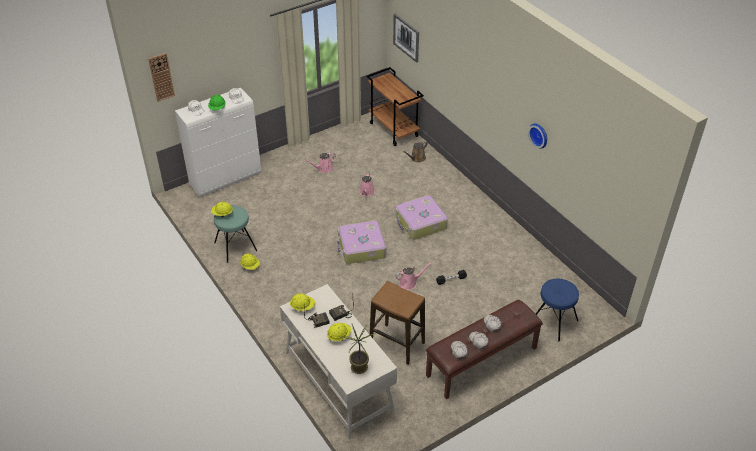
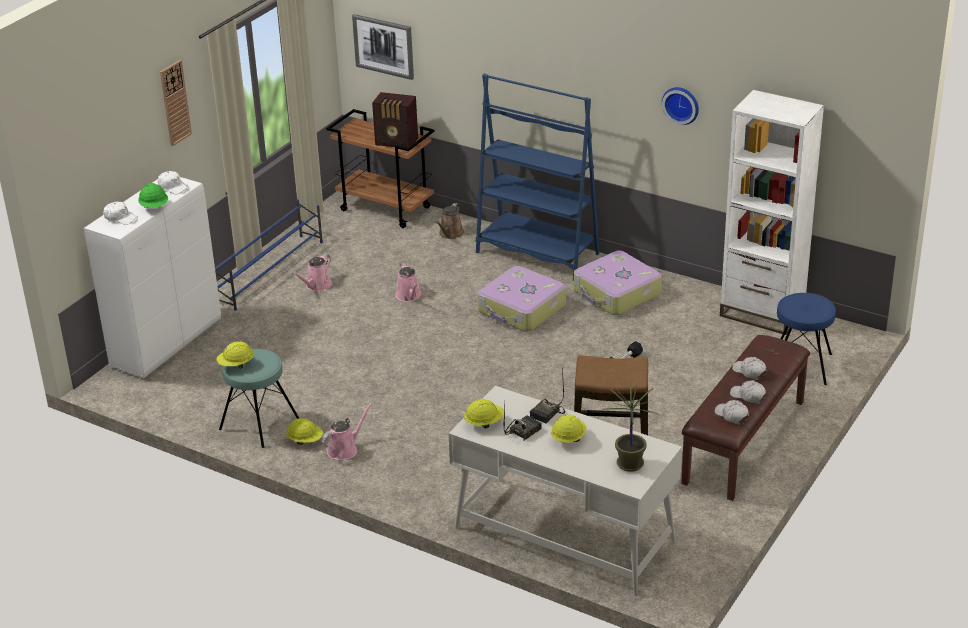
camera: 25 degrees left, 10 degrees down
wall clock [148,53,175,102] -> wall clock moved to [160,60,192,146]
suitcase [337,221,386,264] -> suitcase moved to [574,250,662,315]
pink watering can [395,262,432,290] -> pink watering can moved to [322,402,373,460]
none -> blue shoe rack [215,199,323,311]
none -> radio [372,92,418,148]
none -> blue bookcase [476,74,599,281]
none -> white bookcase [720,90,824,335]

